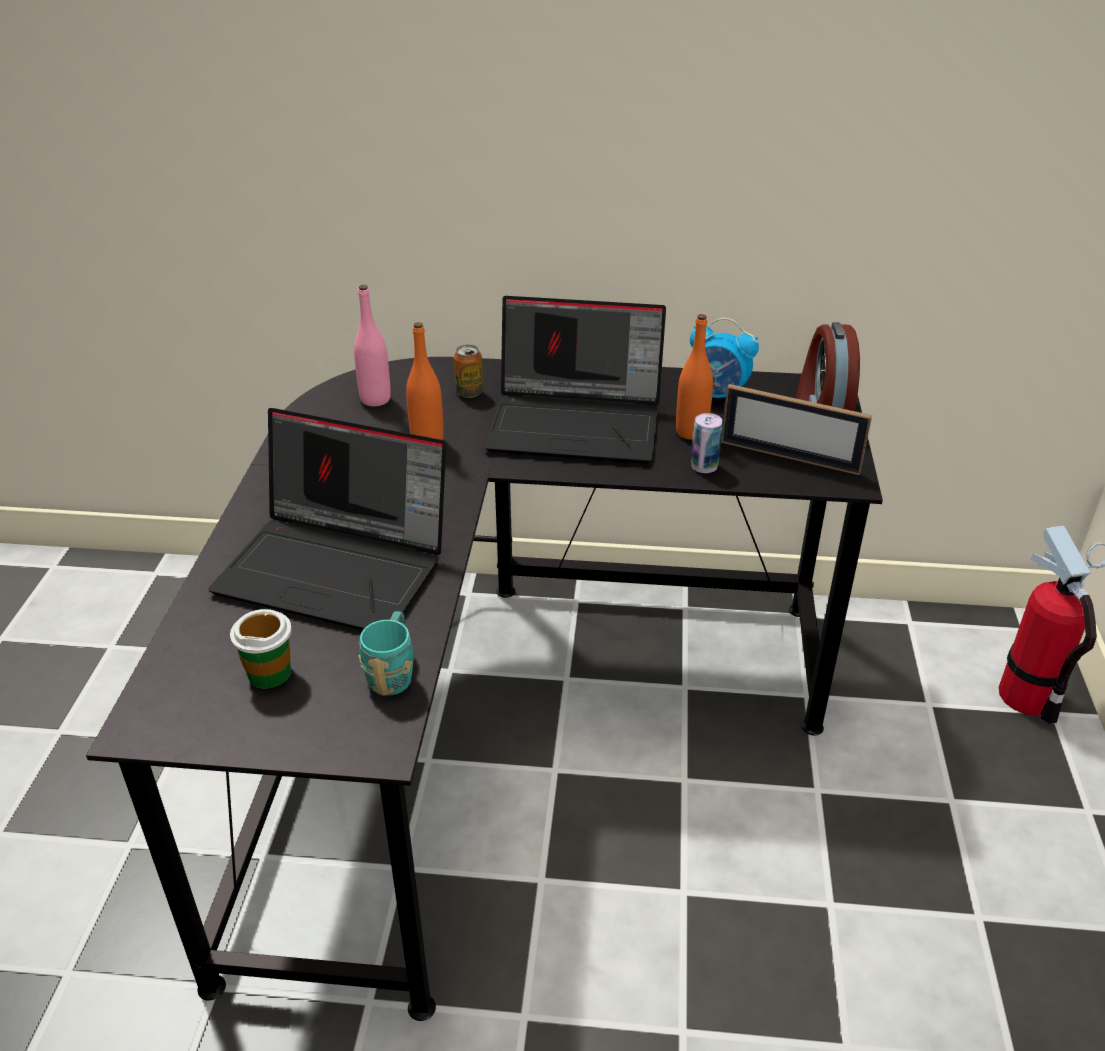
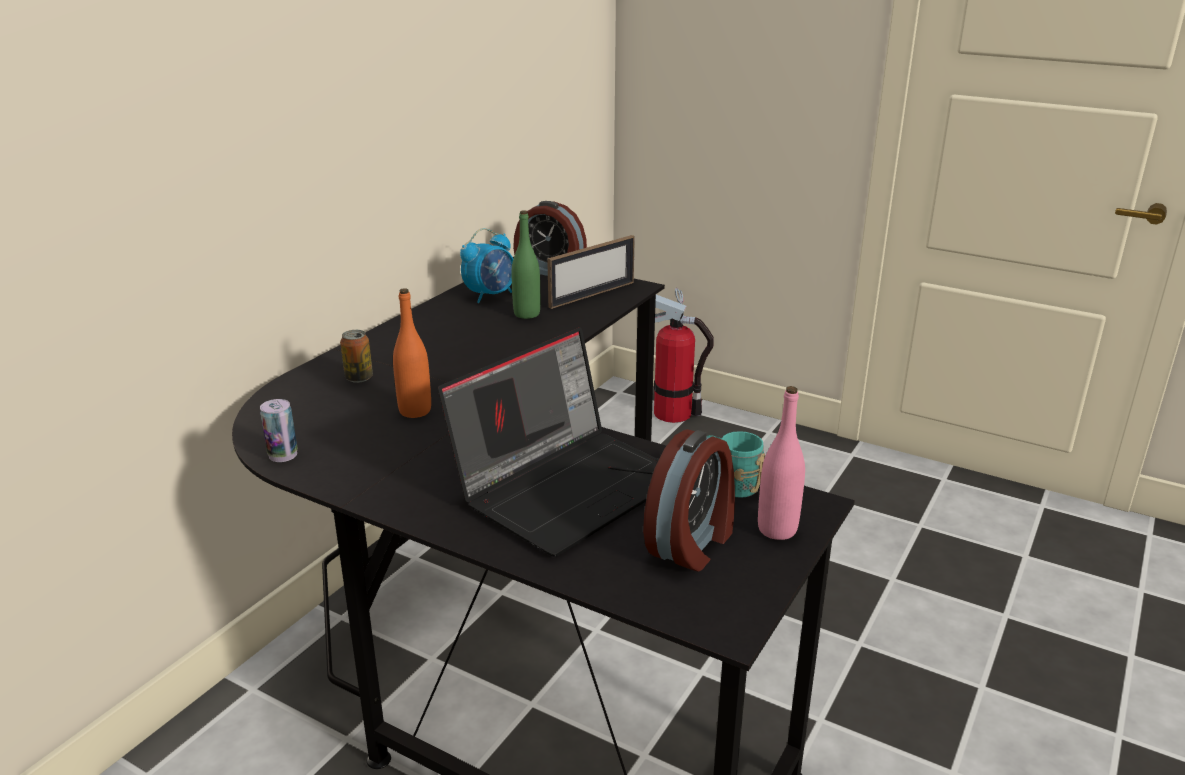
camera: 65 degrees left, 10 degrees down
cup [230,609,292,688] -> alarm clock [643,429,735,571]
pink bottle [354,285,391,406] -> pink bottle moved to [758,386,805,540]
laptop [484,296,666,464] -> none
orange bottle [676,314,713,440] -> green bottle [512,210,540,319]
can [691,413,723,473] -> can moved to [260,399,297,462]

